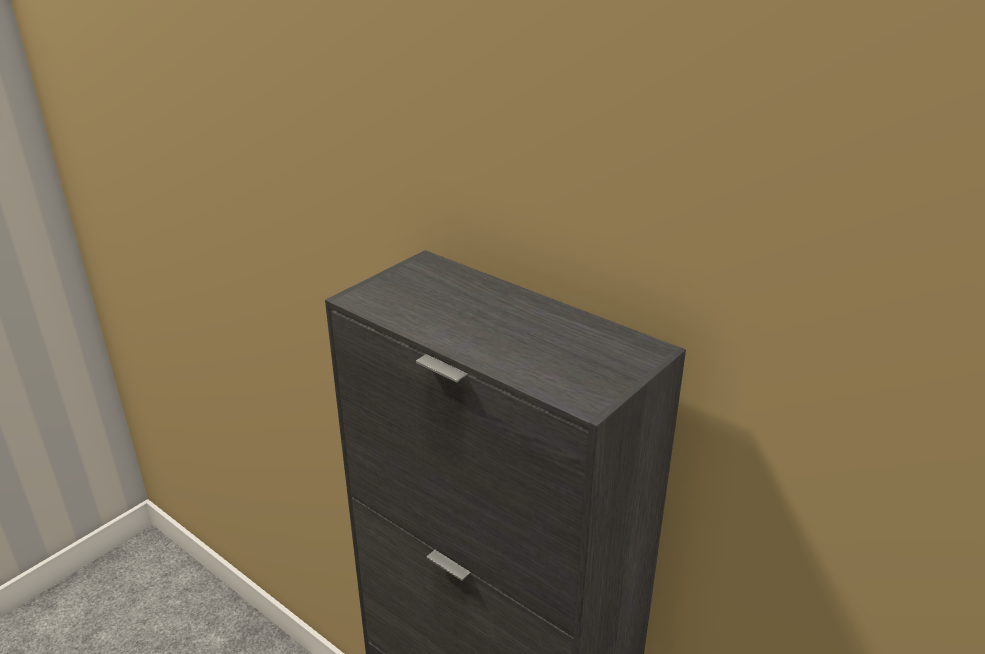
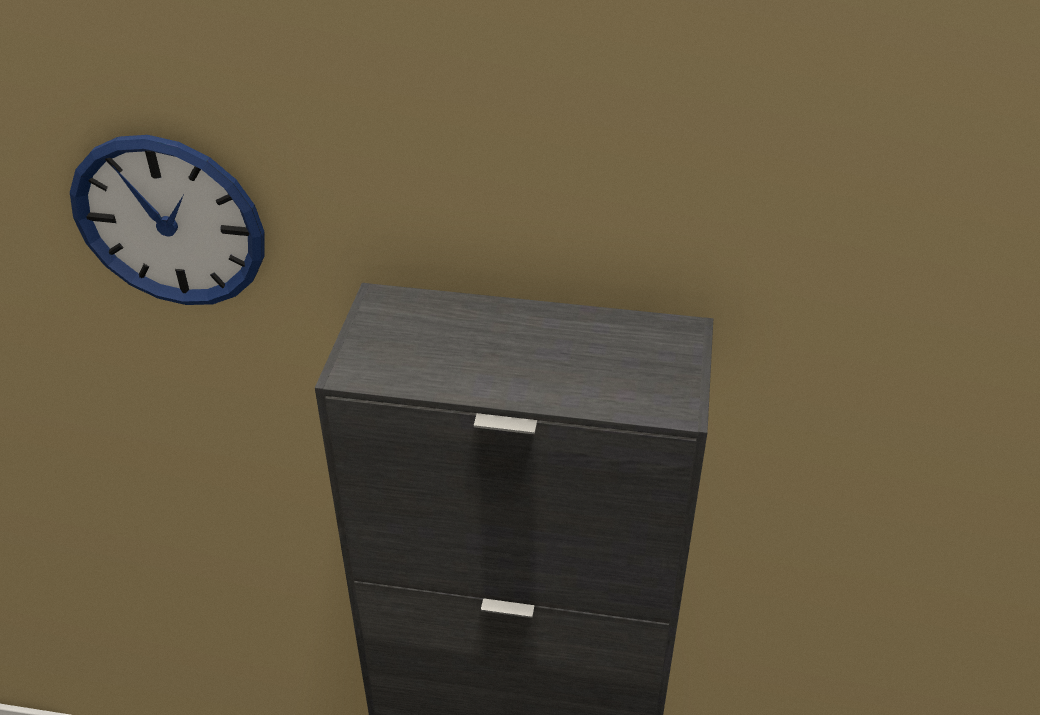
camera: 30 degrees left, 10 degrees up
none -> wall clock [70,135,265,305]

